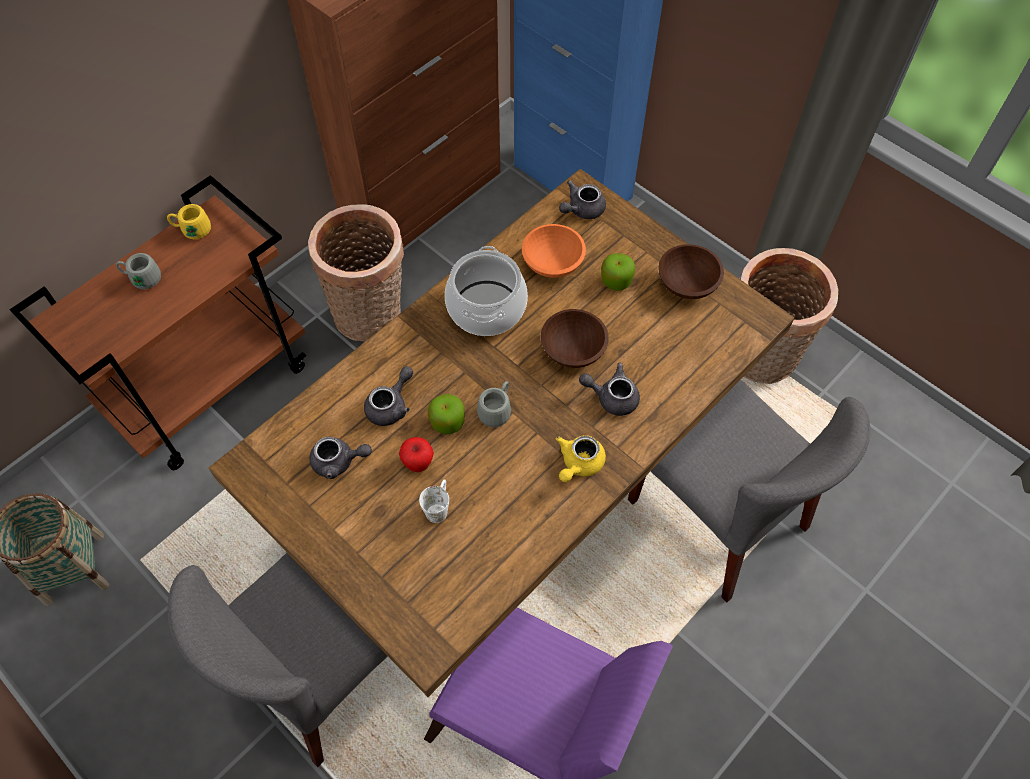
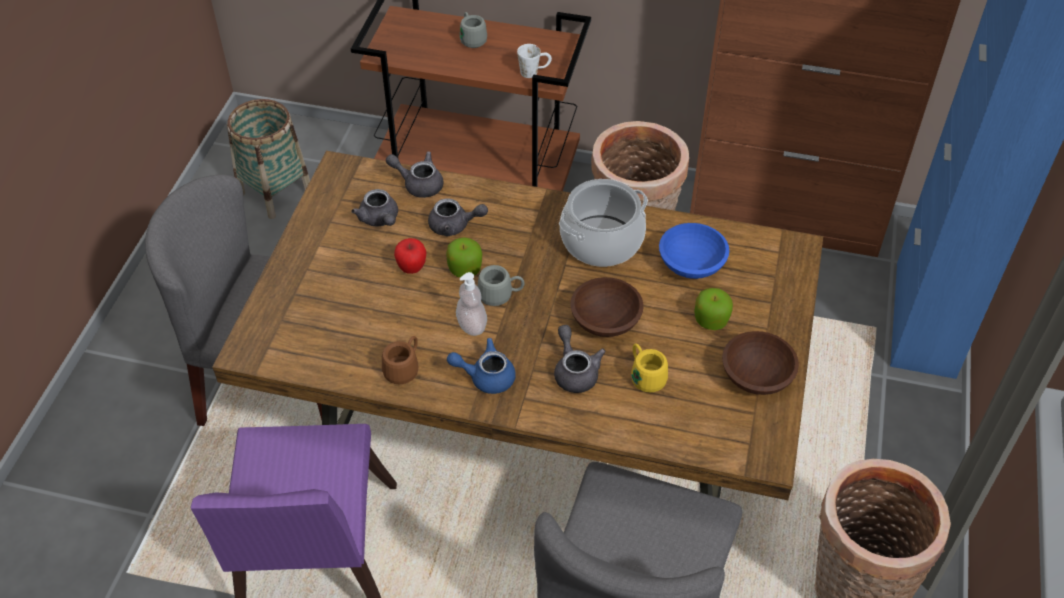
camera: 60 degrees right, 10 degrees down
yellow mug [167,204,211,239] -> yellow mug moved to [631,344,668,392]
white mug [419,479,449,523] -> white mug moved to [517,44,552,78]
orange bowl [522,224,586,278] -> blue bowl [659,223,729,279]
yellow teapot [556,435,606,482] -> blue teapot [447,338,516,394]
grey teapot [559,180,606,219] -> grey teapot moved to [386,151,443,198]
none -> brown mug [382,336,418,384]
none -> soap dispenser [456,272,487,336]

